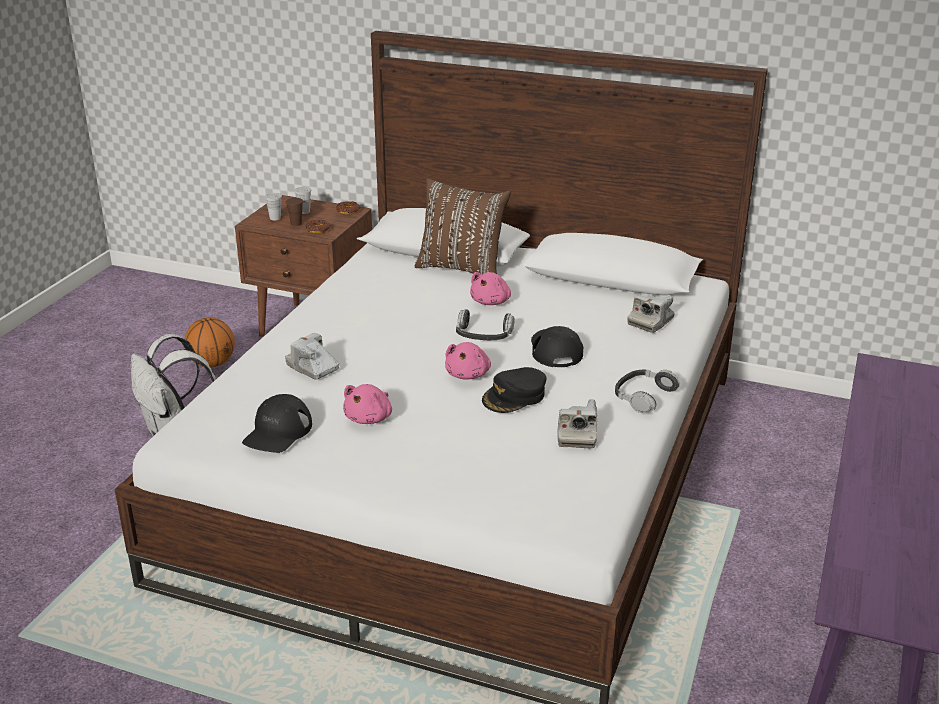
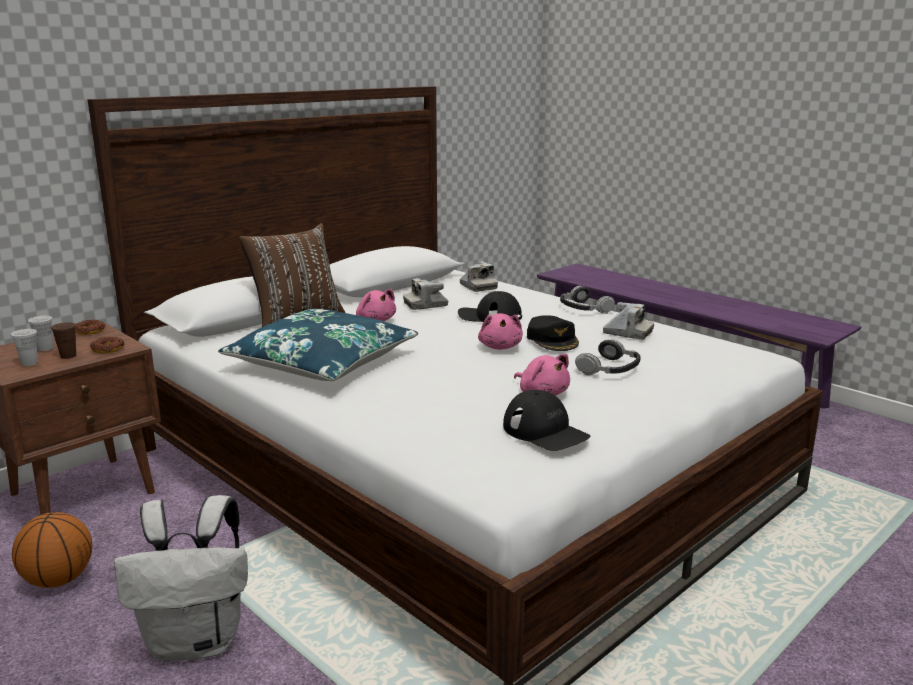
camera: 65 degrees left, 10 degrees down
camera [285,333,339,380] -> camera moved to [403,278,448,310]
pink plush toy [445,342,491,380] -> pink plush toy turned 45 degrees clockwise [478,313,523,350]
headphones [456,309,515,340] -> headphones moved to [575,339,641,375]
none -> blue pillow [218,309,418,381]

